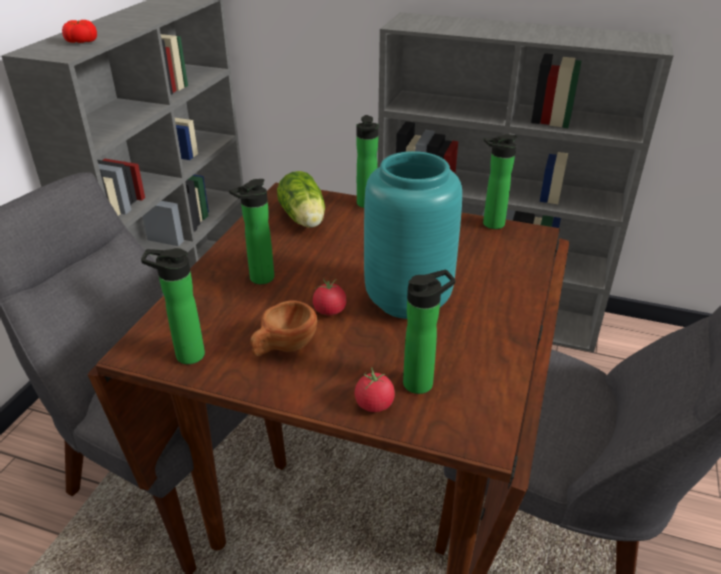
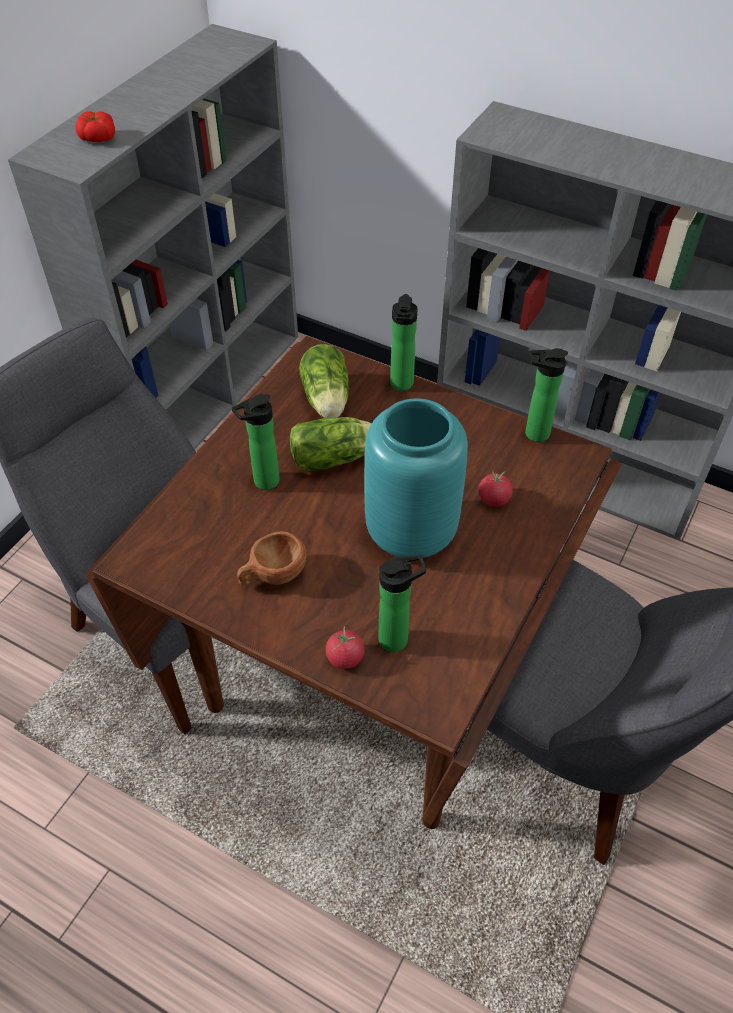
camera: 10 degrees right, 15 degrees up
bottle [141,248,205,364] -> none
tomato [313,278,347,316] -> tomato moved to [478,470,512,507]
none -> lettuce [290,417,372,471]

